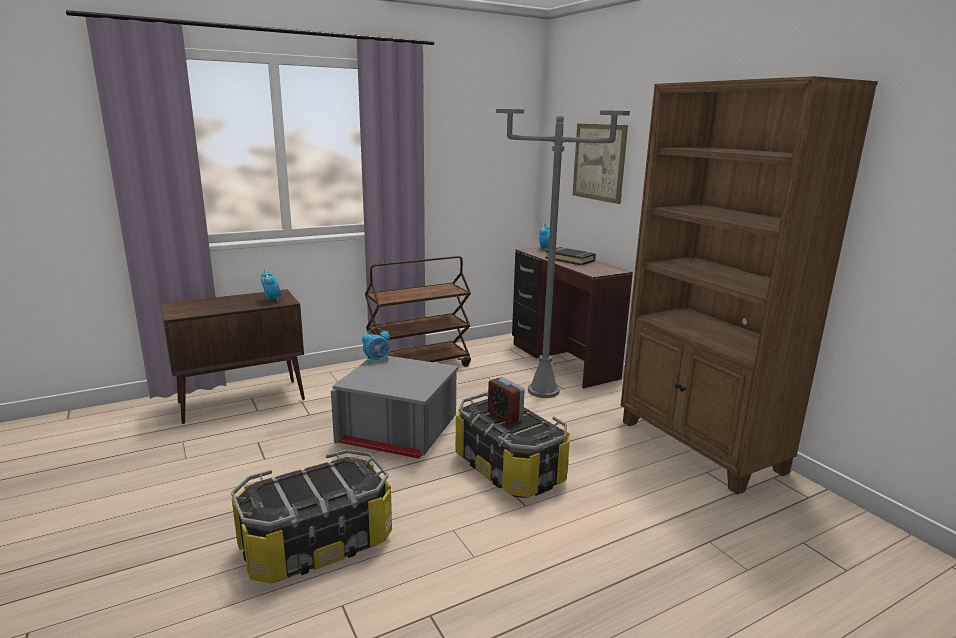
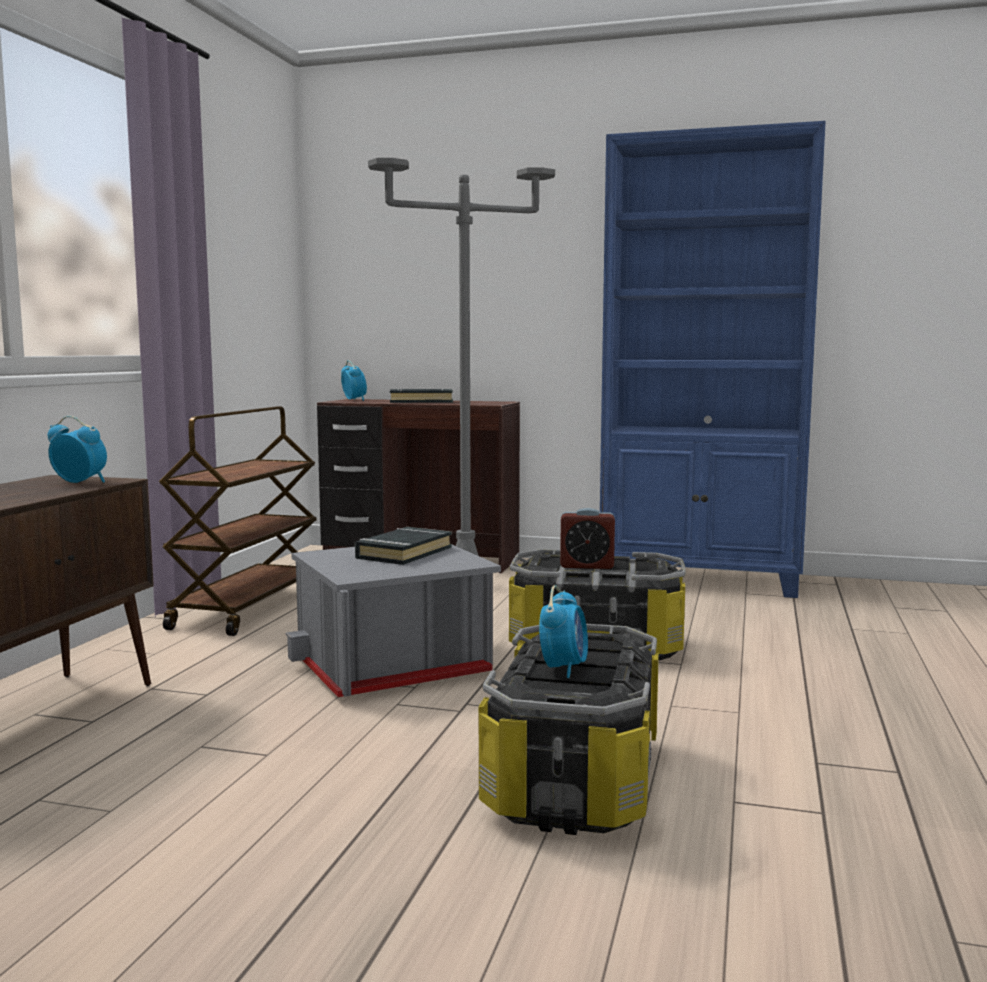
camera: 45 degrees left, 10 degrees down
alarm clock [362,327,390,364] -> alarm clock moved to [539,585,588,678]
picture [572,124,628,204] -> none
brown bookcase [621,76,878,495] -> blue bookcase [600,121,826,598]
none -> black book [355,527,452,565]

